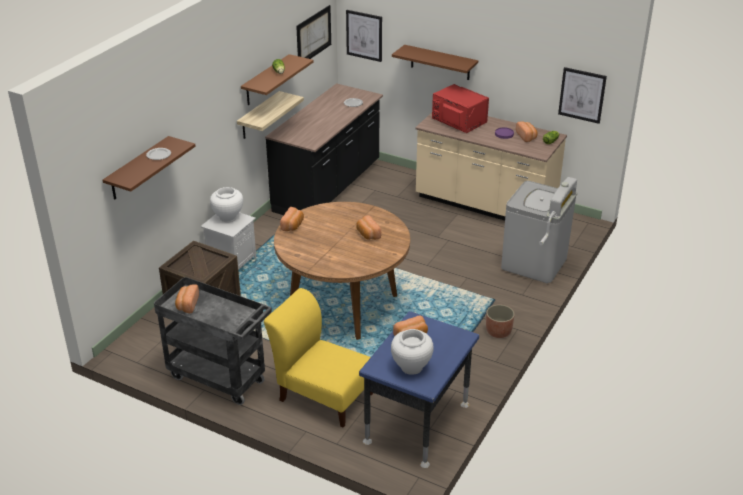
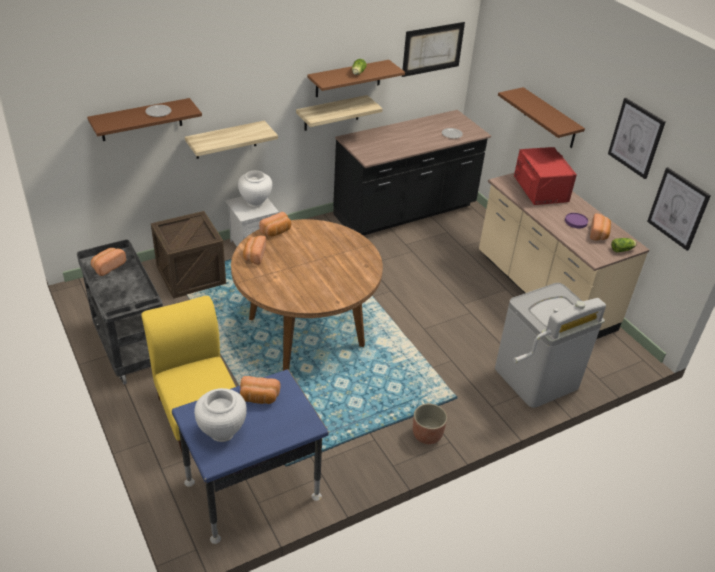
camera: 30 degrees right, 5 degrees up
picture [346,10,382,62] -> picture moved to [608,98,666,179]
bread [356,215,381,240] -> bread moved to [243,236,266,265]
none -> shelf [185,121,278,159]

